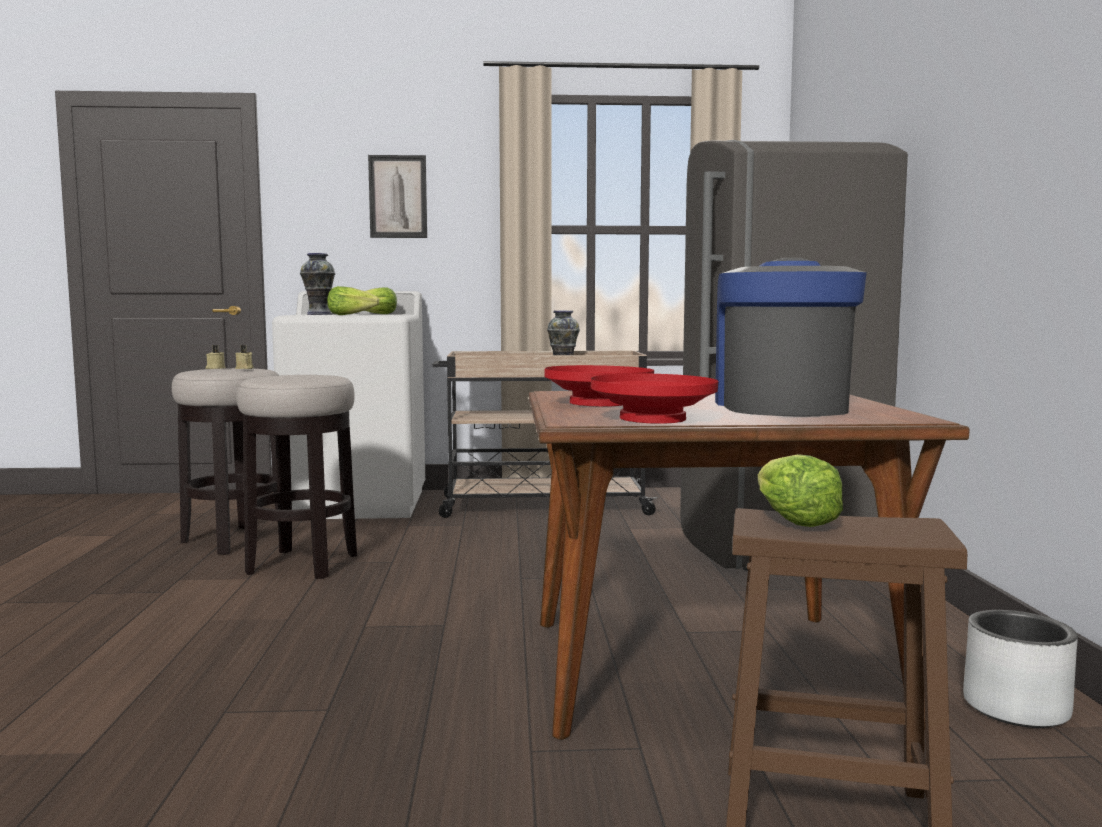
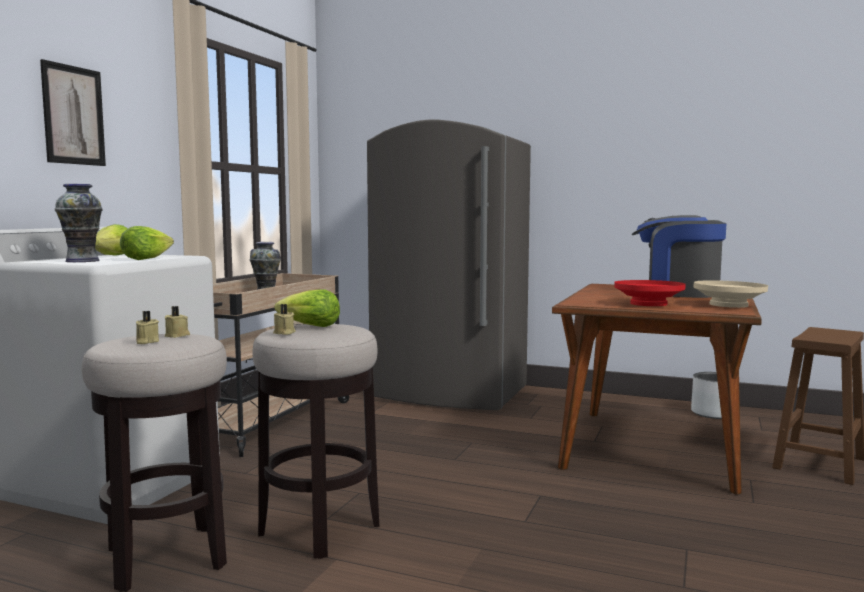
camera: 65 degrees left, 0 degrees up
red bowl [591,374,719,424] -> beige bowl [693,280,768,308]
lettuce [758,454,843,527] -> lettuce moved to [274,289,340,327]
none -> beige candle [273,304,296,335]

